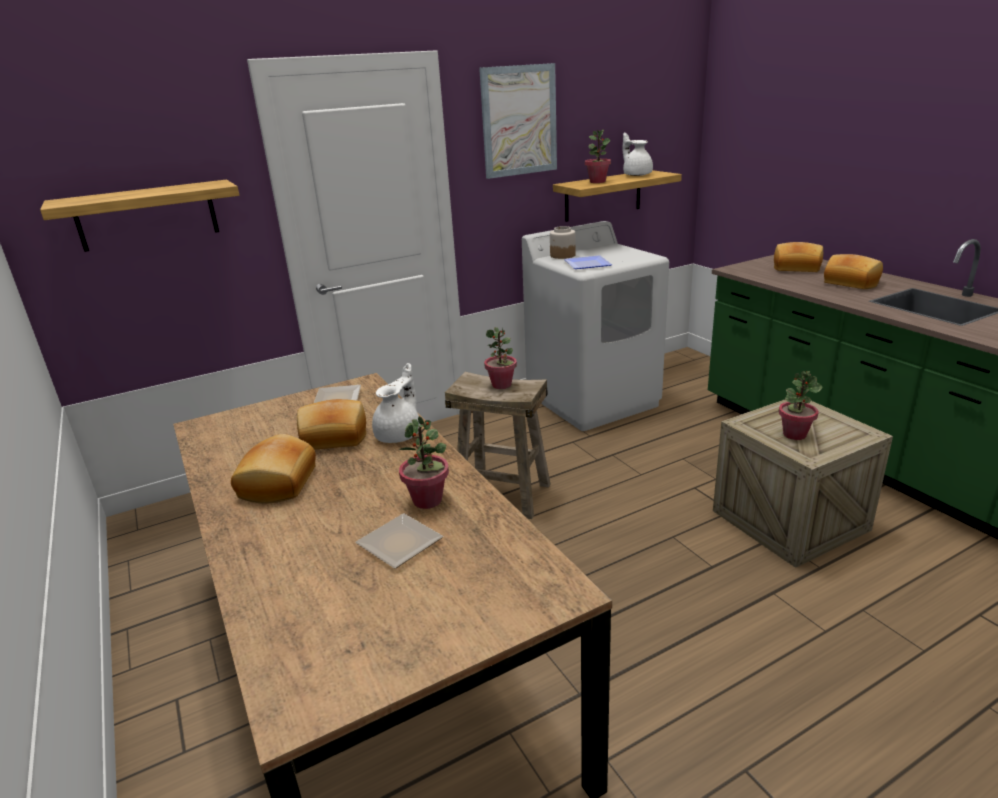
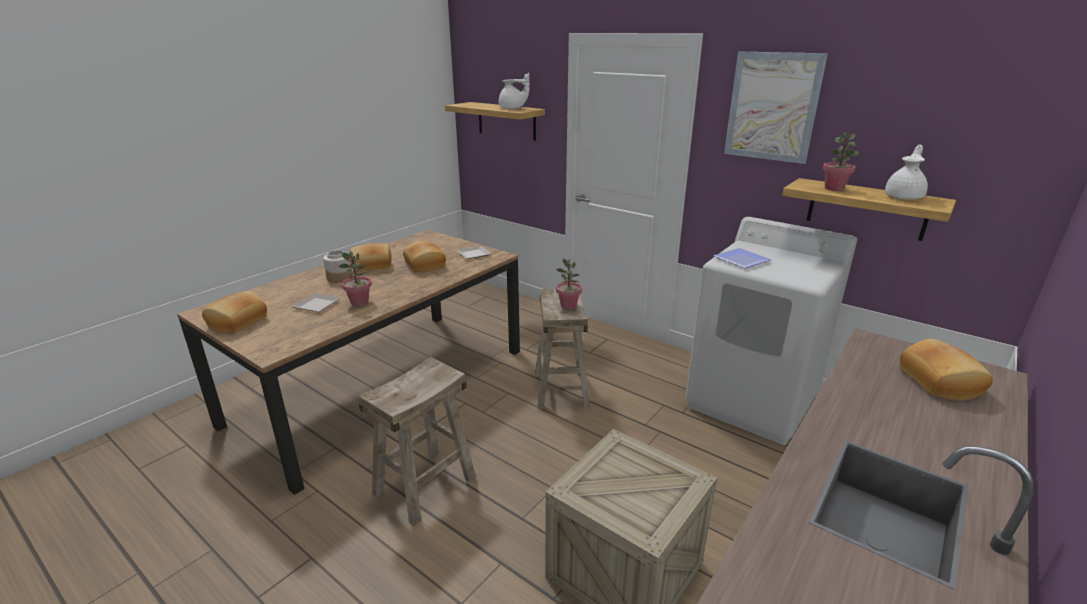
camera: 65 degrees right, 0 degrees up
white teapot [372,363,421,443] -> white teapot moved to [499,73,530,109]
jar [550,226,576,259] -> jar moved to [323,250,353,283]
potted plant [778,371,822,440] -> none
bread [824,254,883,289] -> bread moved to [202,291,267,333]
none -> beige stool [358,357,476,526]

